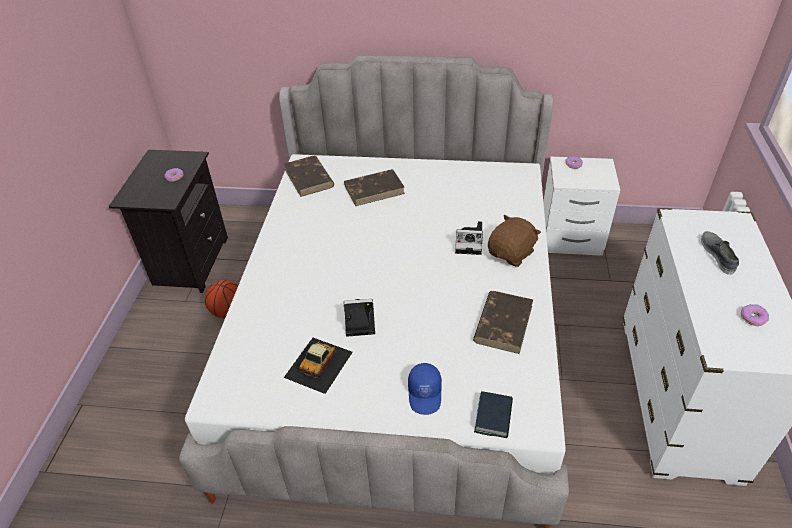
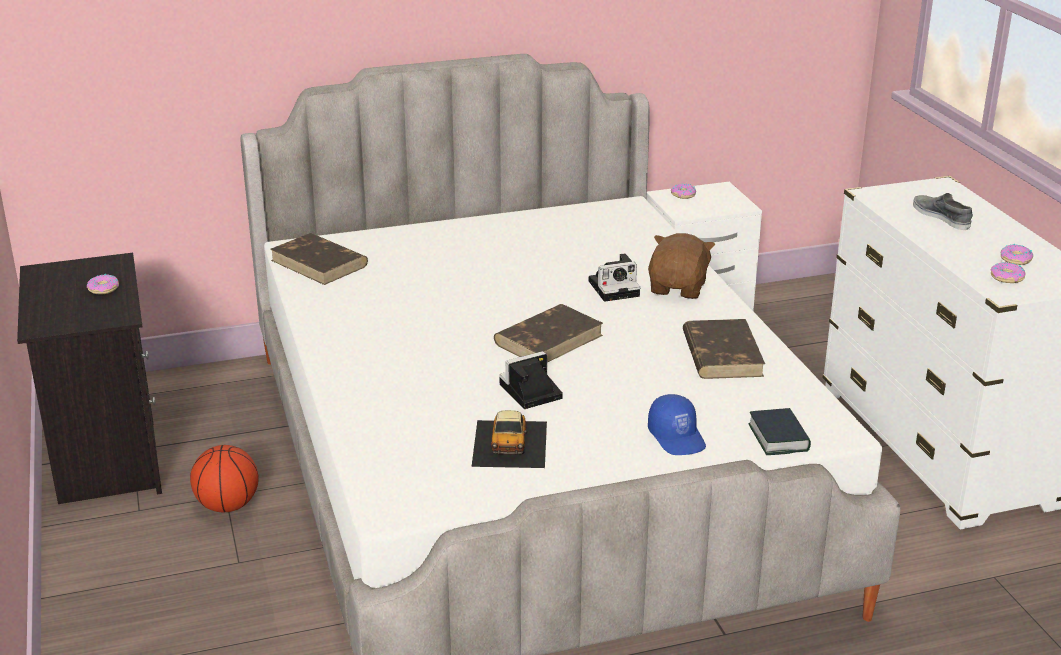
camera: 25 degrees left, 15 degrees down
brown book [344,169,405,206] -> brown book moved to [494,304,603,362]
none -> donut [991,262,1026,283]

